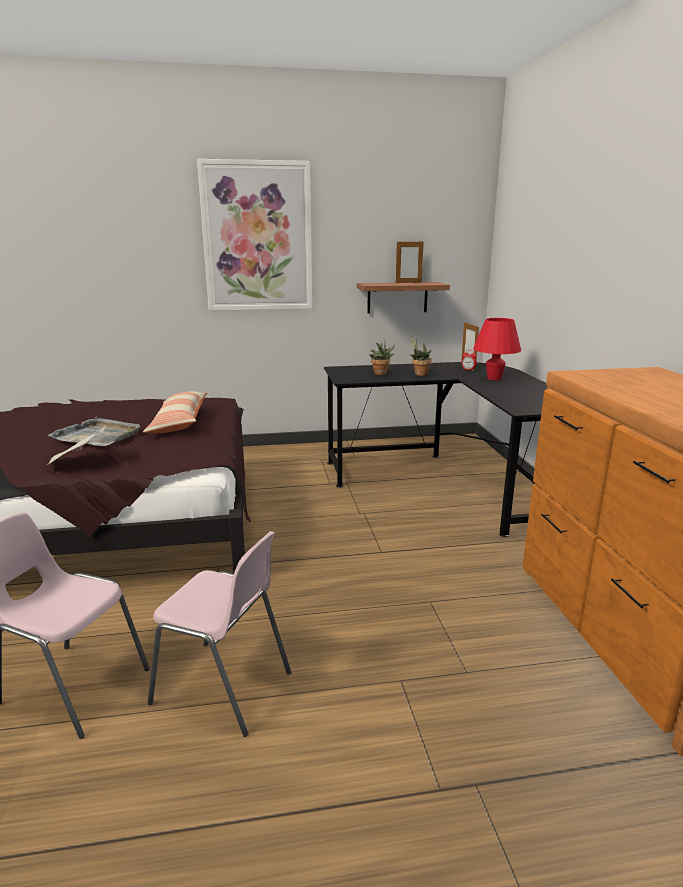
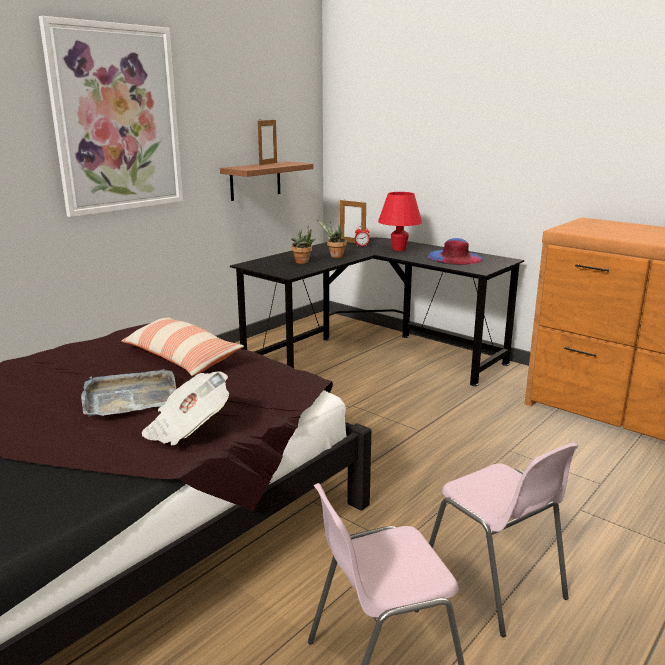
camera: 40 degrees left, 0 degrees up
pink chair [148,531,291,737] -> pink chair turned 75 degrees clockwise [429,442,578,637]
none -> blue hat [427,238,483,265]

